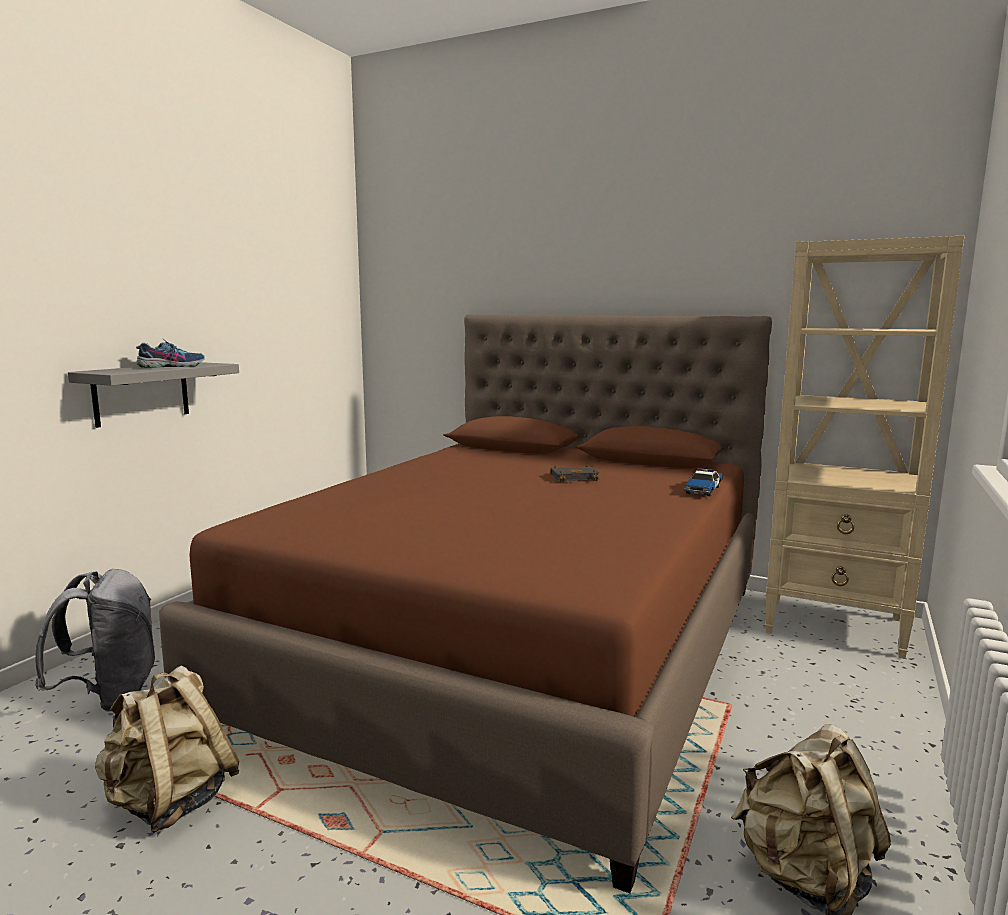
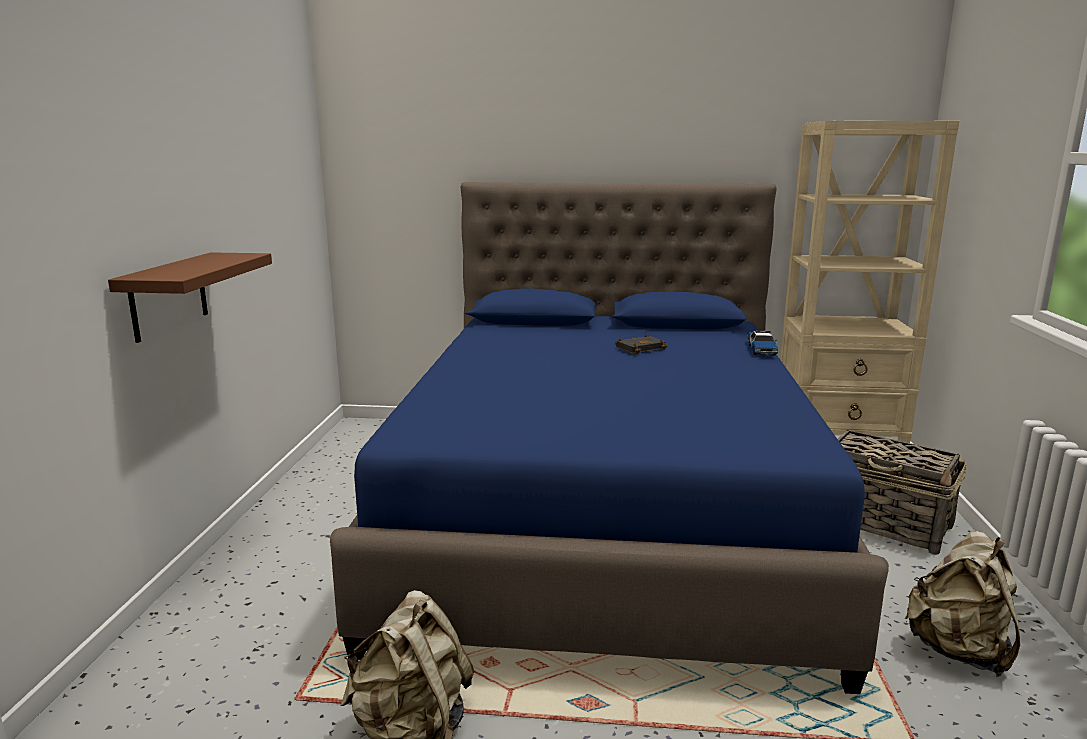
camera: 20 degrees left, 5 degrees up
grey backpack [35,569,155,712] -> none
grey shelf [68,362,239,428] -> brown shelf [108,252,272,343]
shoe [136,339,205,368] -> none
brown bed [159,315,772,893] -> blue bed [330,182,889,694]
none -> basket [838,430,967,555]

